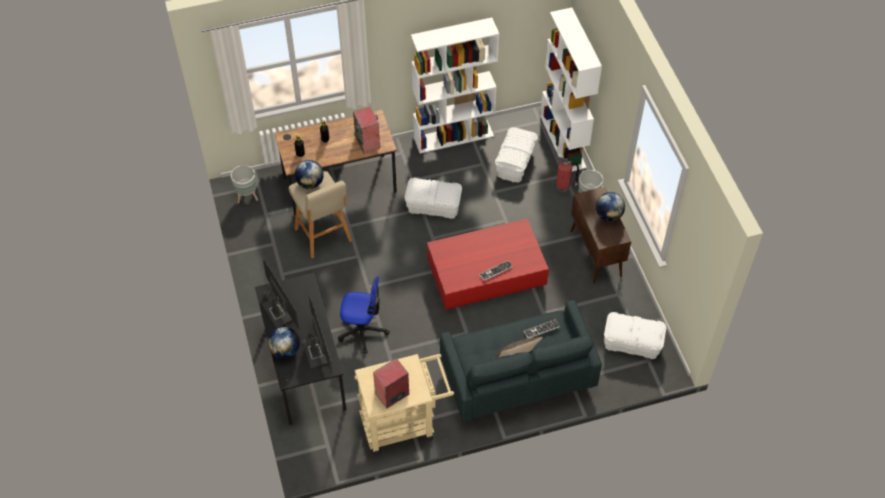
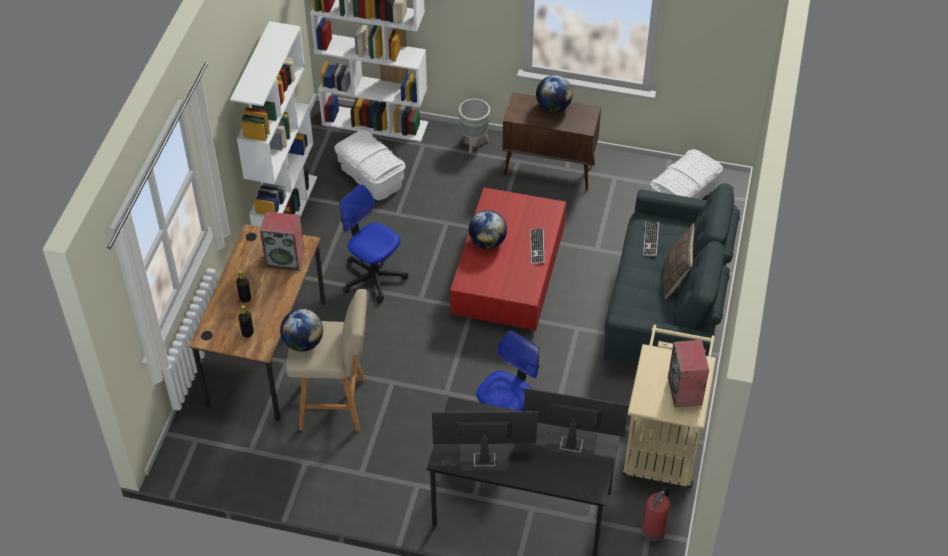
camera: 60 degrees left, 5 degrees down
grey planter [231,165,258,203] -> none
globe [268,327,300,359] -> globe moved to [469,210,507,249]
white storage box [405,178,462,219] -> office chair [339,184,408,303]
fire extinguisher [556,157,579,193] -> fire extinguisher moved to [642,487,670,541]

